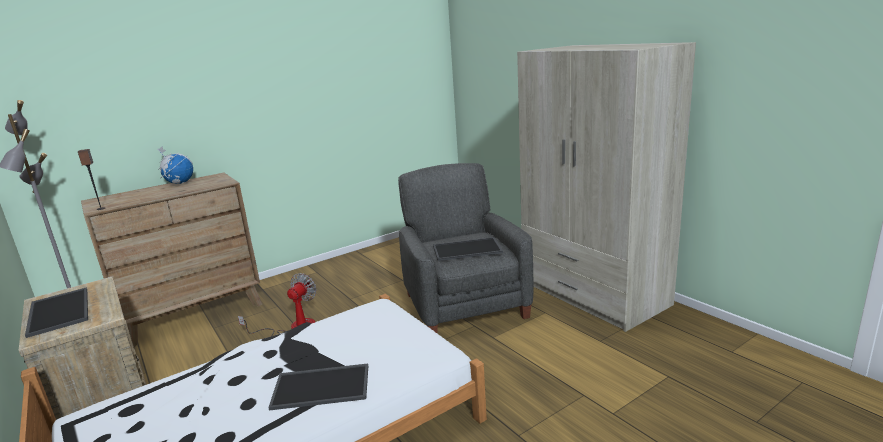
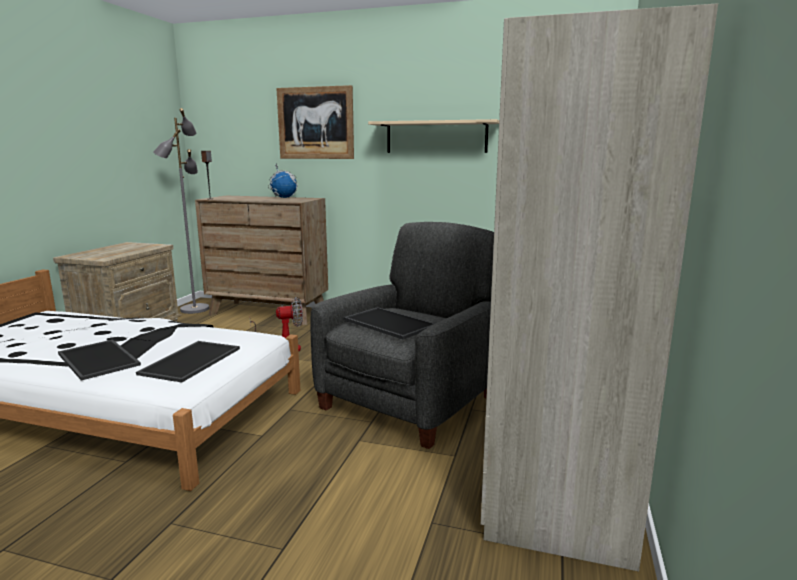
camera: 50 degrees right, 5 degrees down
tray [25,287,88,338] -> tray moved to [136,341,240,382]
none -> picture [276,85,354,159]
none -> beige shelf [368,119,499,153]

